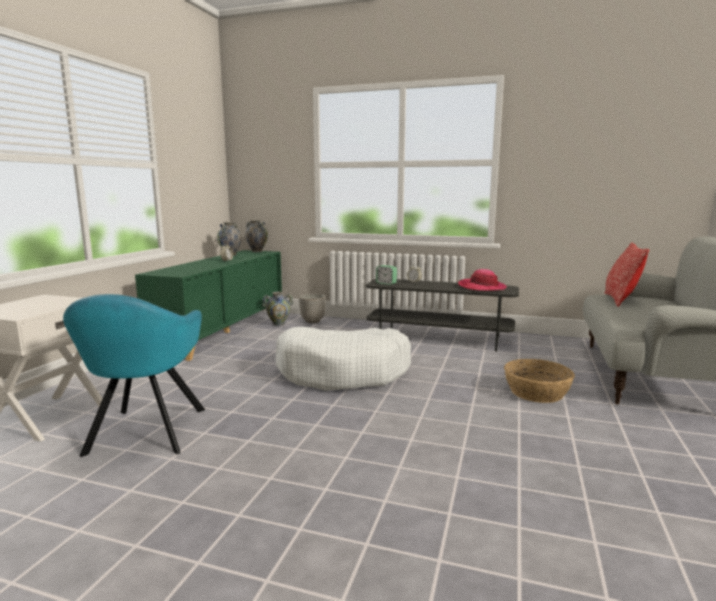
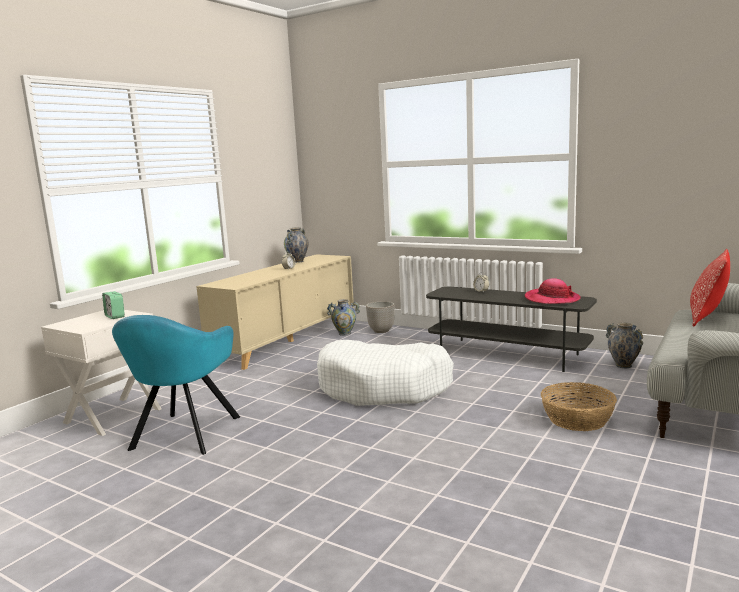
camera: 15 degrees right, 0 degrees up
green cabinet [135,250,282,361] -> beige cabinet [196,254,354,370]
vase [245,220,268,252] -> vase moved to [606,322,643,368]
alarm clock [376,265,397,285] -> alarm clock moved to [102,291,125,319]

